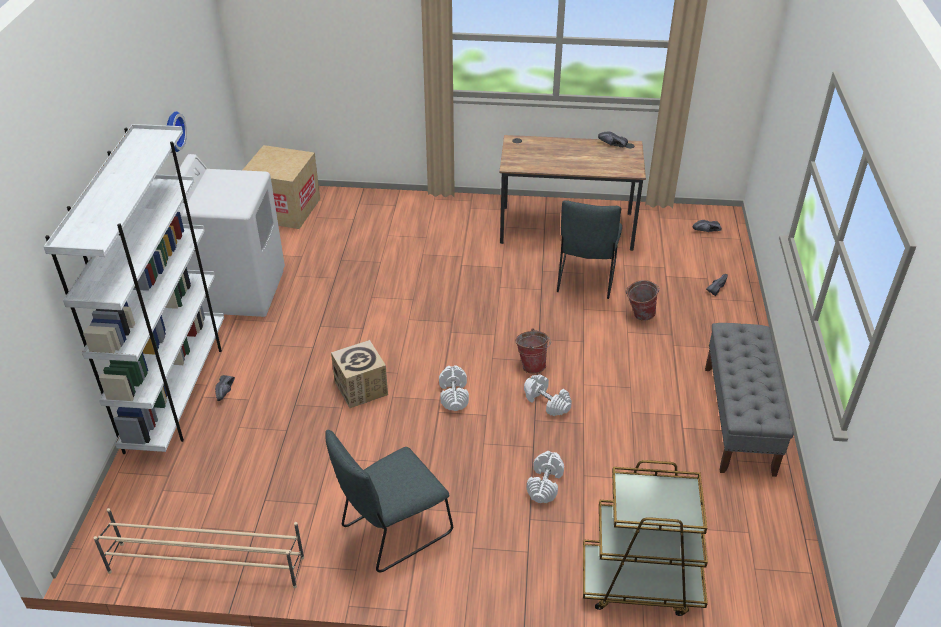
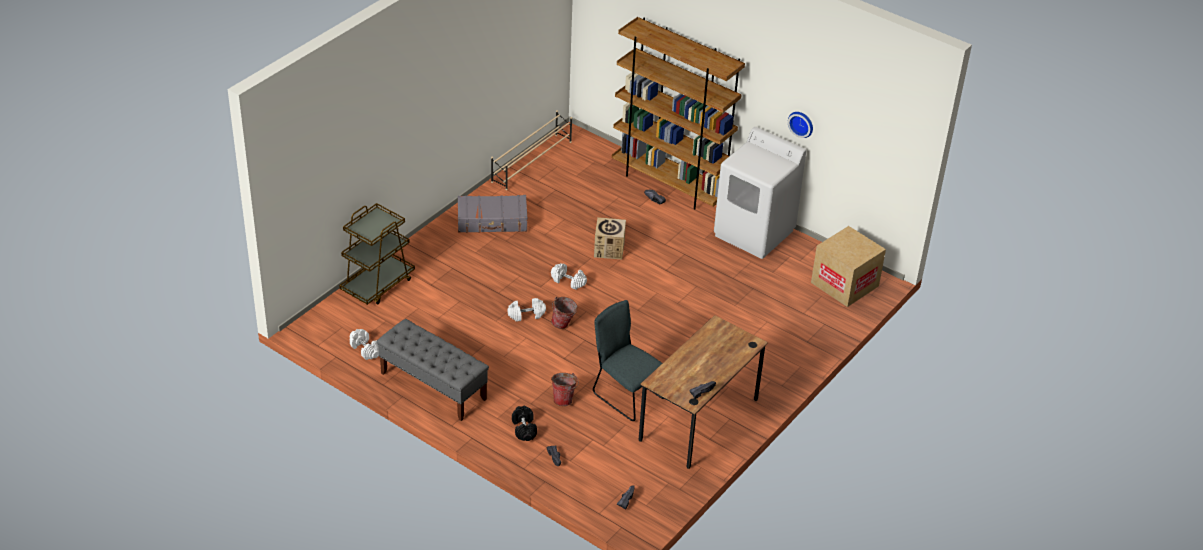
camera: 120 degrees right, 0 degrees up
white bookcase [43,124,224,454] -> brown bookcase [612,17,745,210]
grey chair [325,430,453,572] -> grey suitcase [458,195,527,233]
white dumbbell [527,451,564,503] -> white dumbbell moved to [350,329,379,360]
none -> black dumbbell [512,406,537,441]

